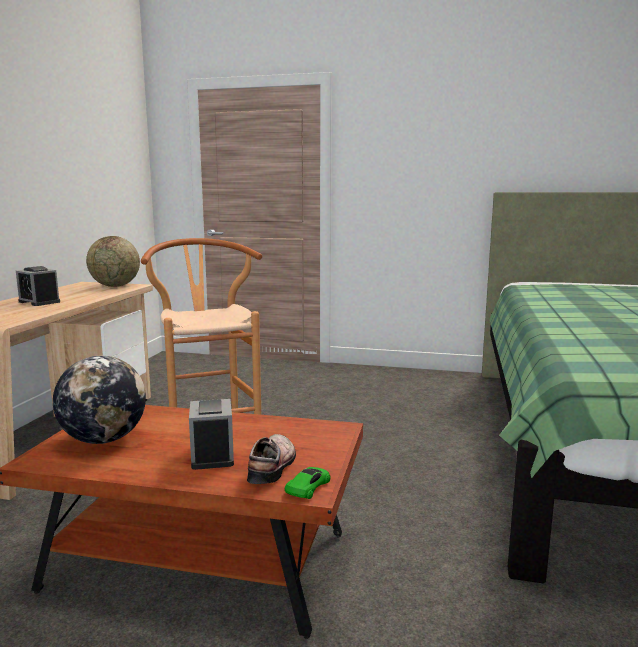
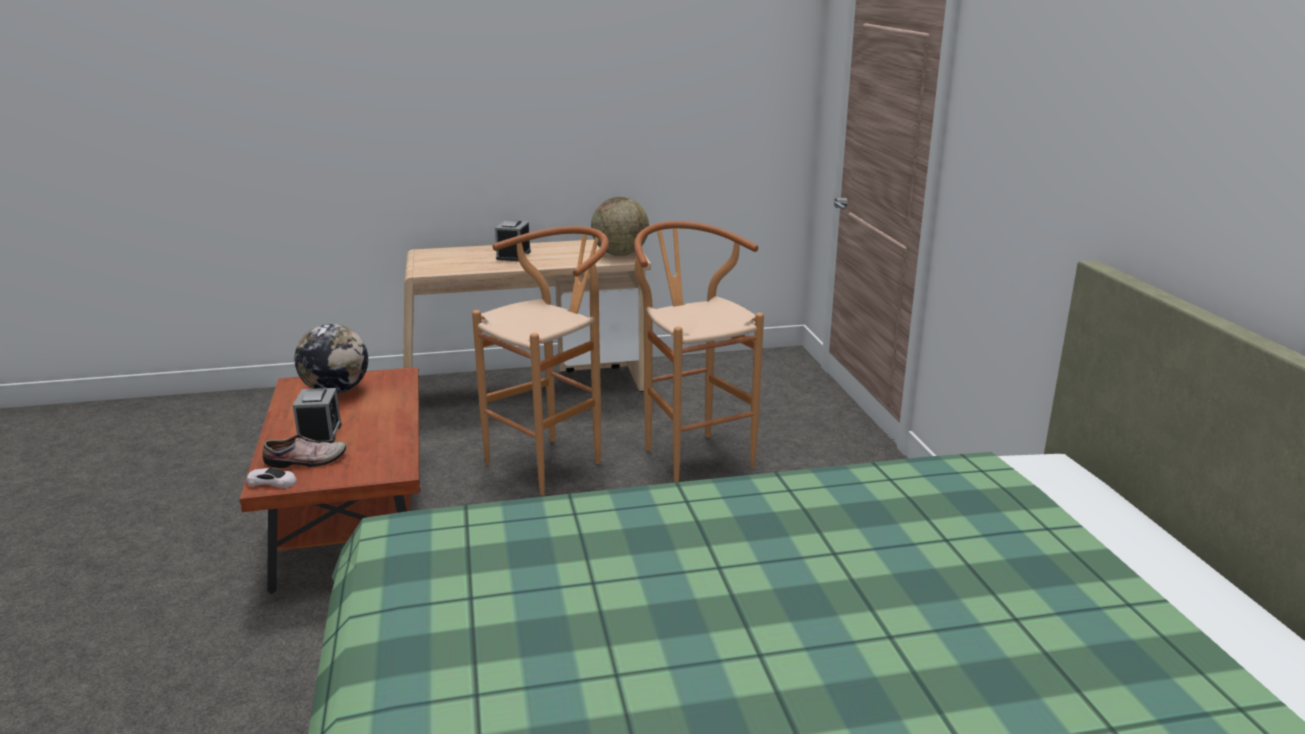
camera: 65 degrees right, 10 degrees up
alarm clock [189,399,234,470] -> alarm clock turned 120 degrees clockwise [293,388,342,443]
green toy car [285,467,331,499] -> white toy car [246,468,297,488]
none -> brown stool [634,221,764,483]

